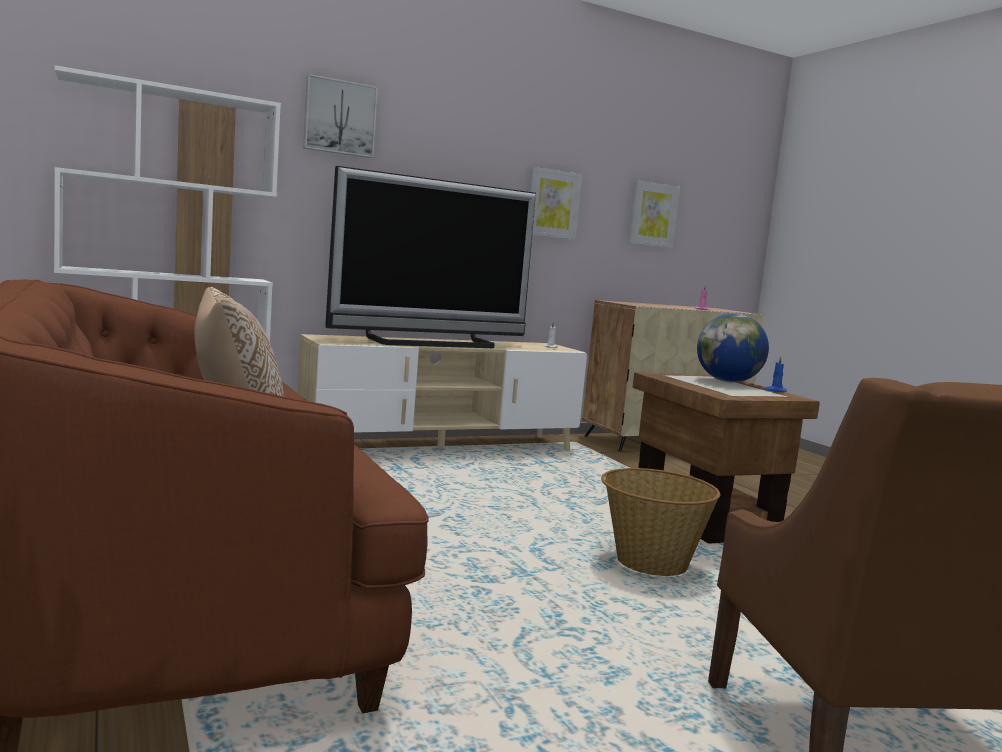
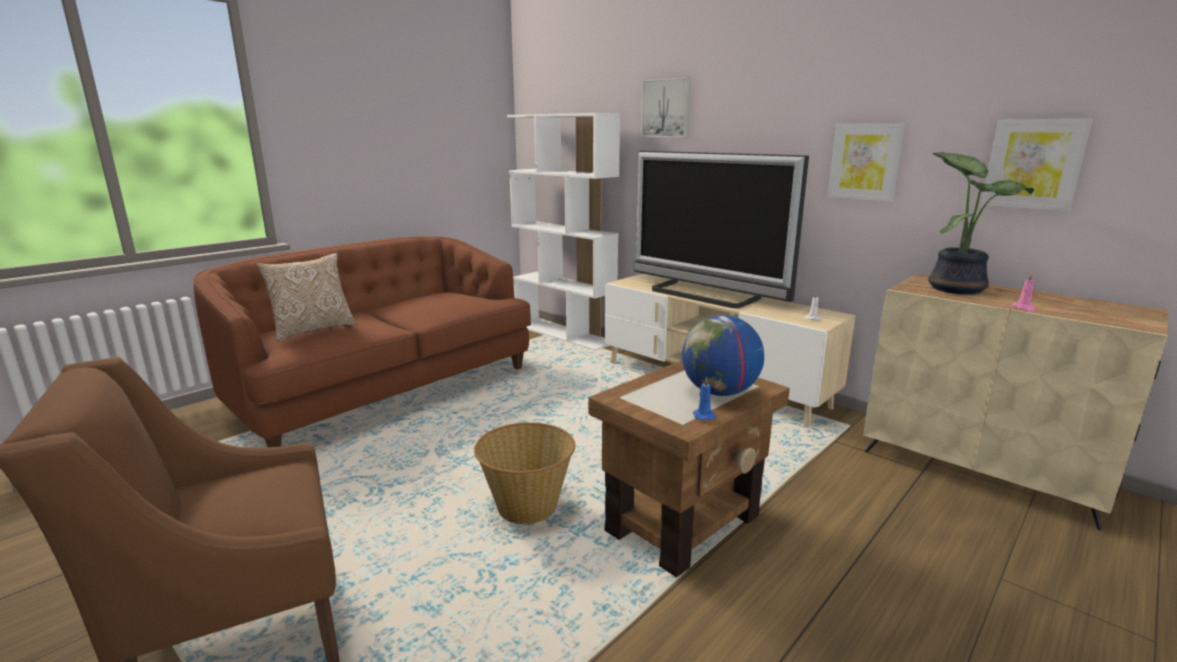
camera: 70 degrees right, 10 degrees up
none -> potted plant [928,152,1034,295]

